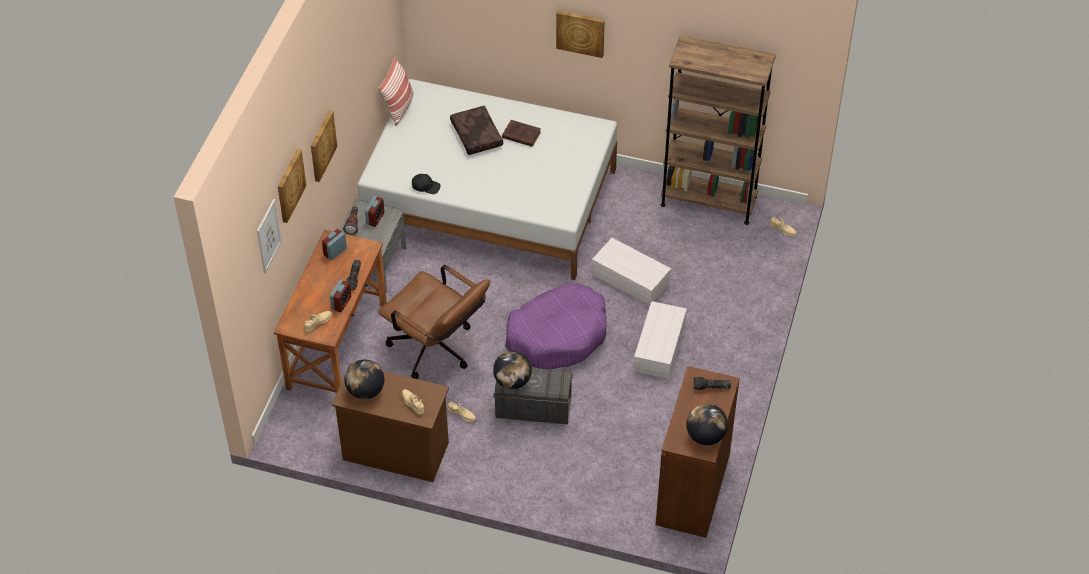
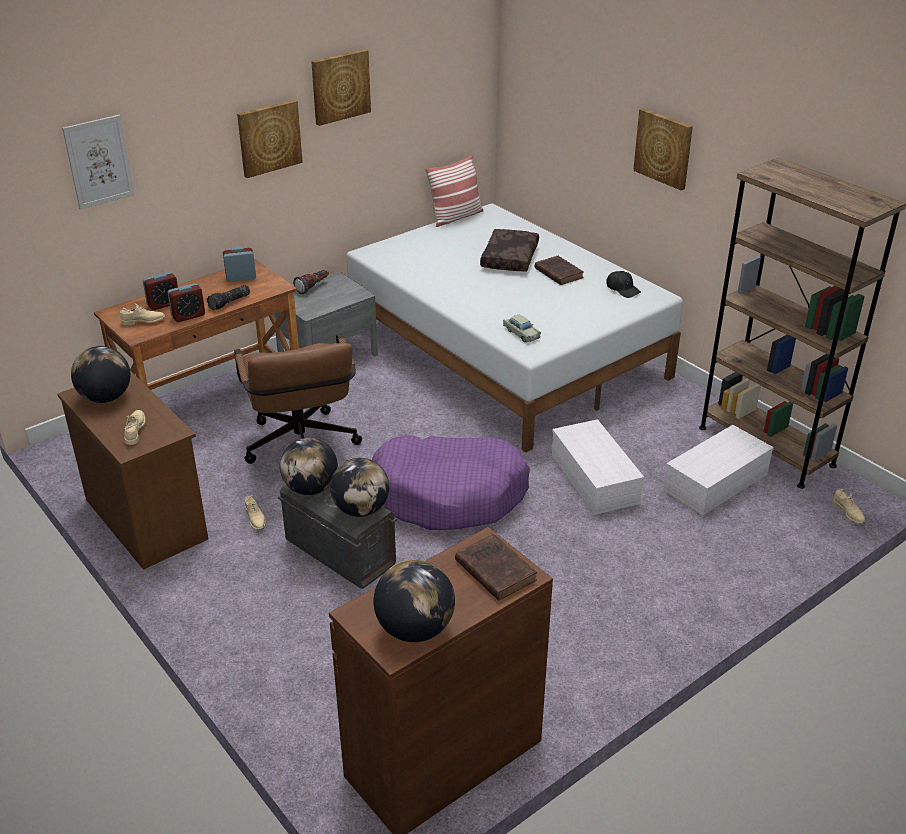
camera: 35 degrees right, 15 degrees down
picture [278,149,306,223] -> picture moved to [311,49,371,126]
alarm clock [365,196,385,227] -> alarm clock moved to [143,272,178,310]
black cap [412,174,441,194] -> black cap moved to [606,271,641,298]
white storage box [634,301,687,379] -> white storage box moved to [664,425,774,515]
flashlight [693,377,731,390] -> brown book [455,534,537,601]
none -> globe [330,458,389,517]
none -> beige toy car [503,315,541,342]

